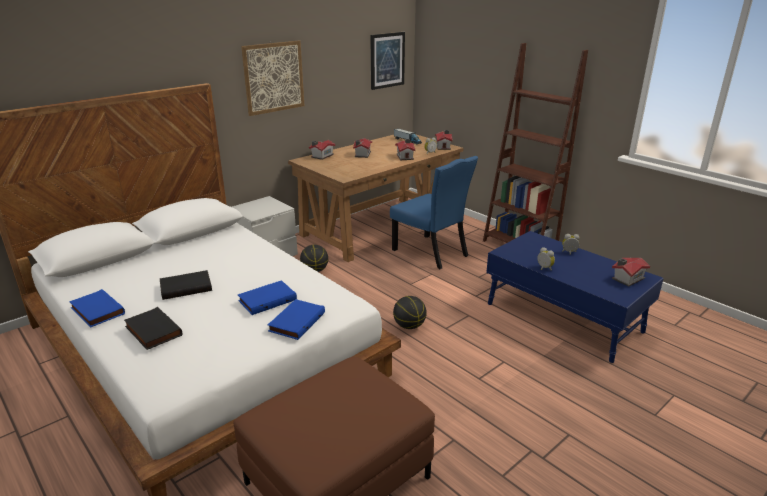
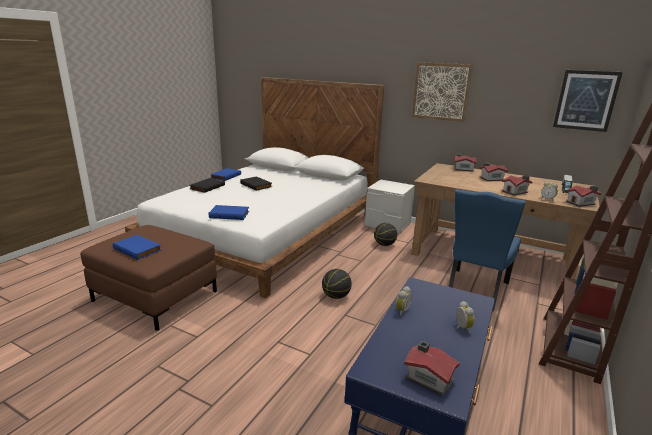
camera: 70 degrees right, 5 degrees down
blue book [238,280,297,315] -> blue book moved to [113,235,161,260]

